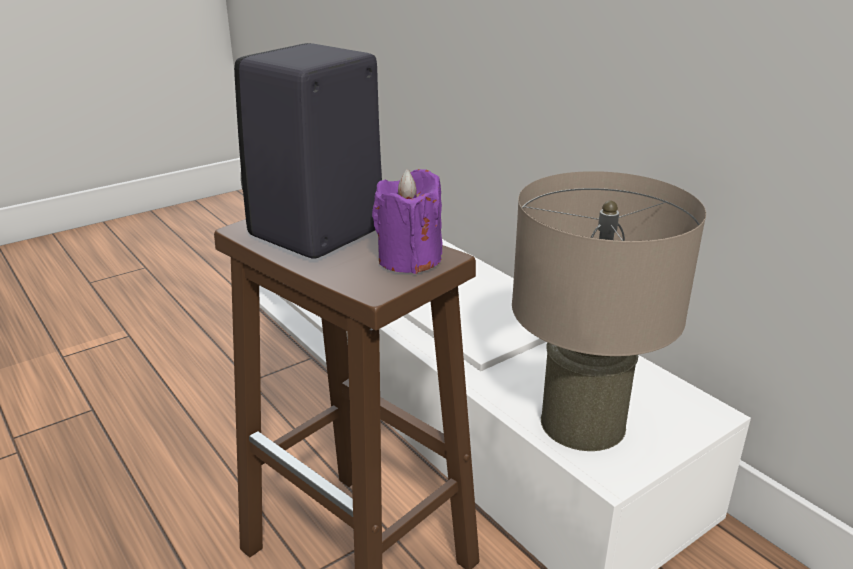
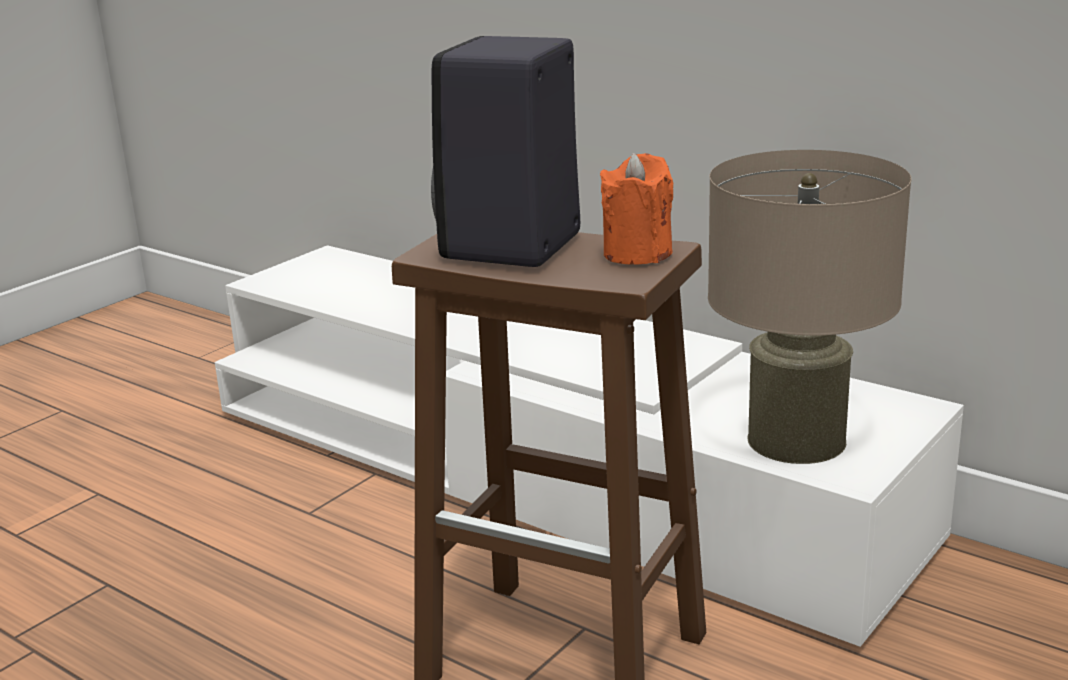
camera: 15 degrees left, 5 degrees down
purple candle [372,169,442,274] -> orange candle [600,153,673,264]

